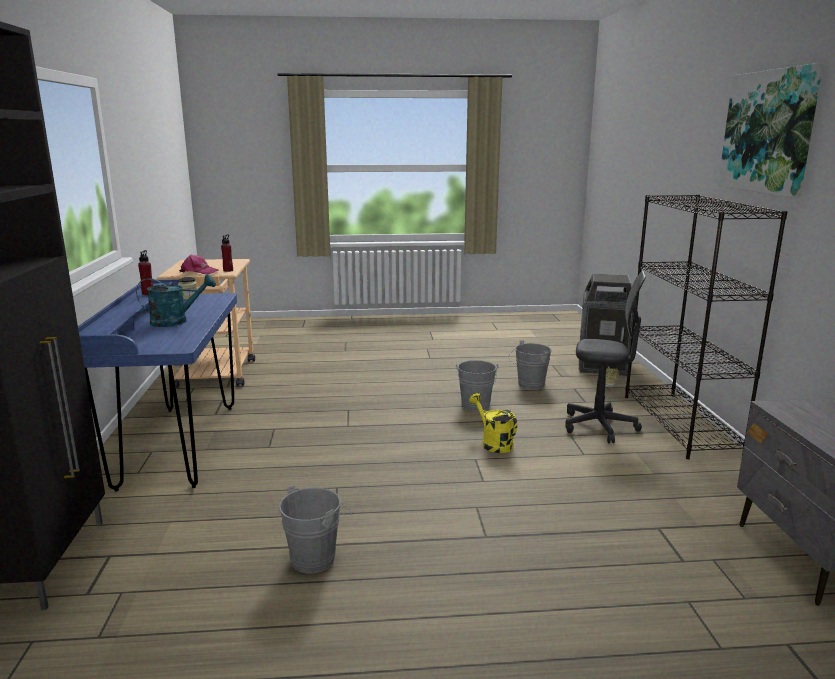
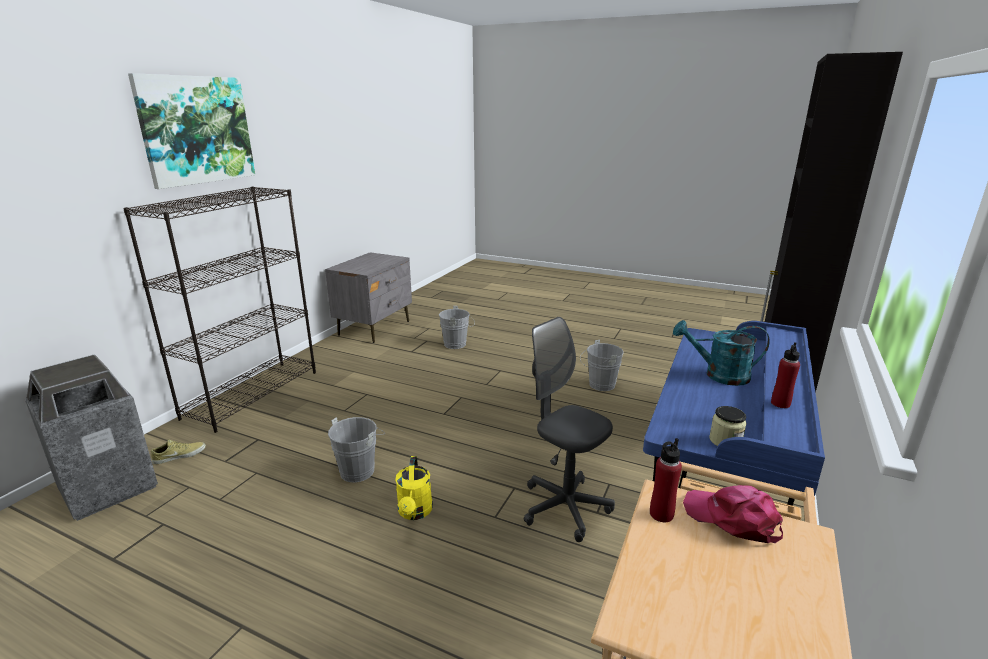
camera: 150 degrees left, 5 degrees up
yellow watering can [469,393,517,453] -> yellow watering can moved to [395,456,433,520]
grey bucket [508,340,552,390] -> grey bucket moved to [439,306,475,349]
grey office chair [565,271,646,443] -> grey office chair moved to [524,317,615,542]

